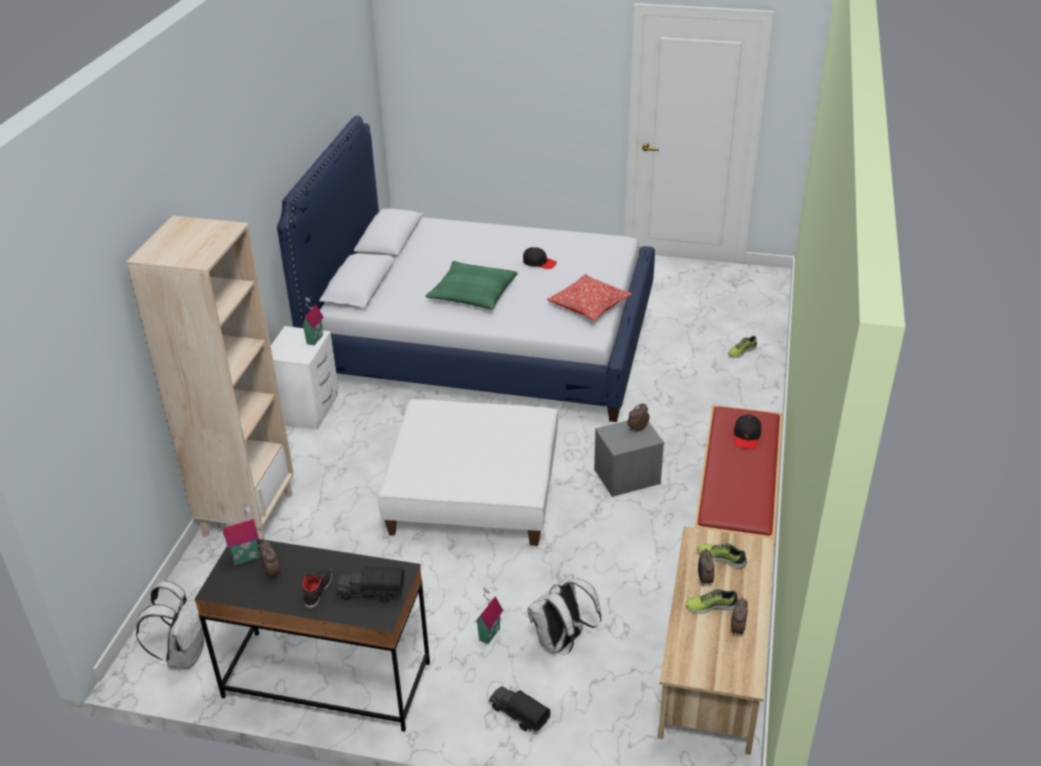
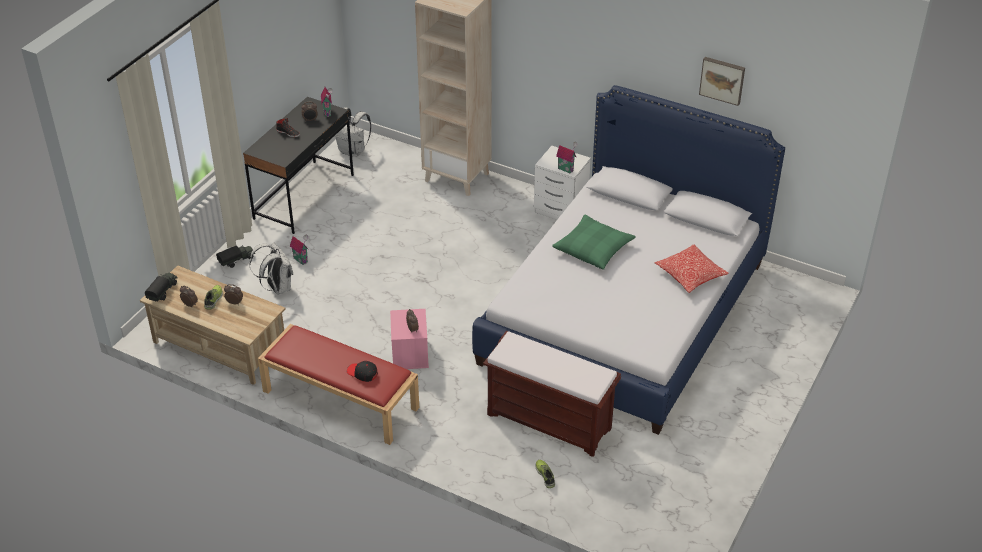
camera: 105 degrees right, 5 degrees up
toy truck [335,567,405,603] -> toy truck moved to [145,273,178,302]
white ottoman [378,399,558,546] -> none
black cap [523,247,557,269] -> none
pillow [547,274,632,321] -> pillow moved to [655,245,728,293]
grey storage box [594,420,664,497] -> pink storage box [390,309,429,369]
shoe [697,543,747,569] -> none
none -> brown bench [483,331,621,457]
none -> picture [699,57,745,106]

